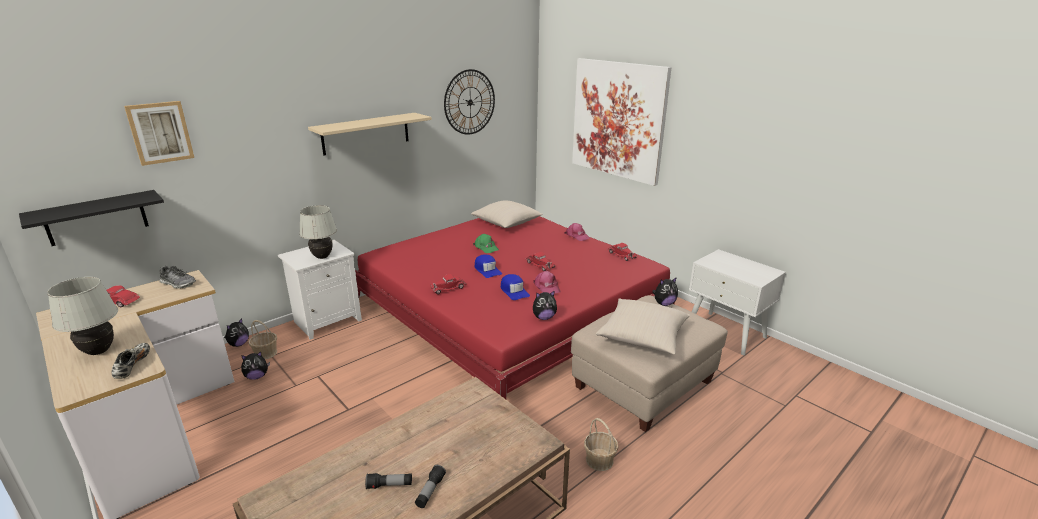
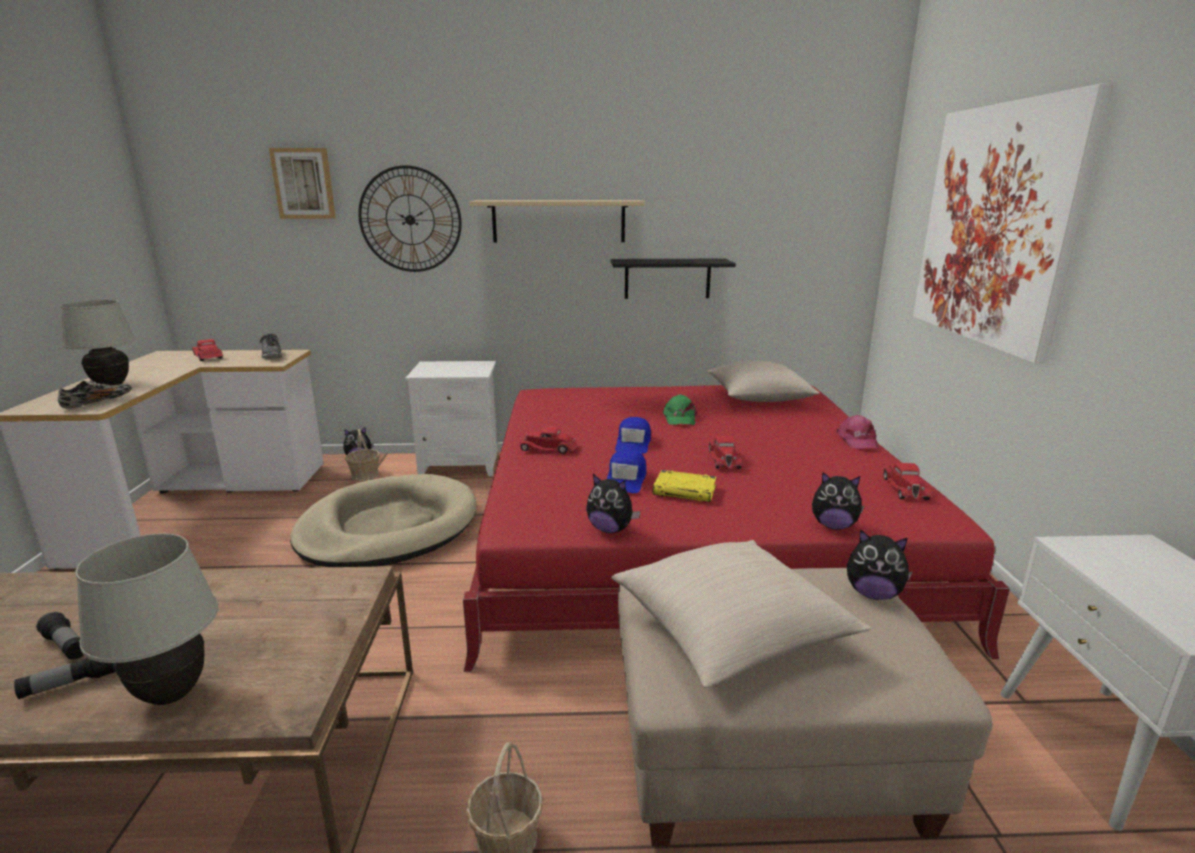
camera: 40 degrees right, 5 degrees down
black shelf [19,190,164,246] -> black shelf moved to [611,259,736,299]
plush toy [241,351,270,380] -> plush toy moved to [812,472,864,530]
white table lamp [299,205,337,259] -> white table lamp moved to [75,533,218,705]
wall clock [444,69,495,135] -> wall clock moved to [358,165,462,272]
pink cap [533,271,561,293] -> yellow book [653,470,716,502]
none -> beige dog bed [290,474,477,567]

